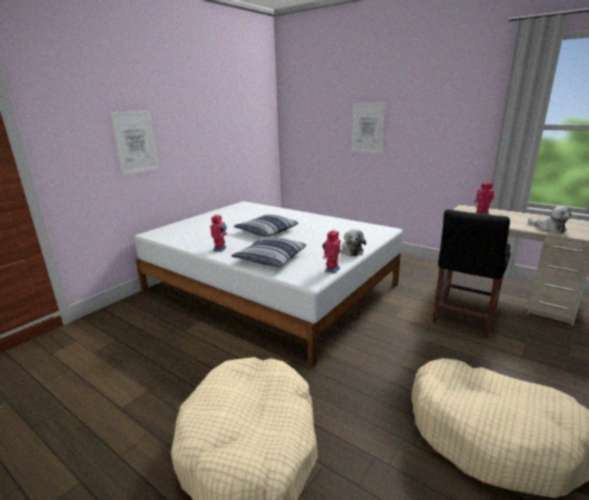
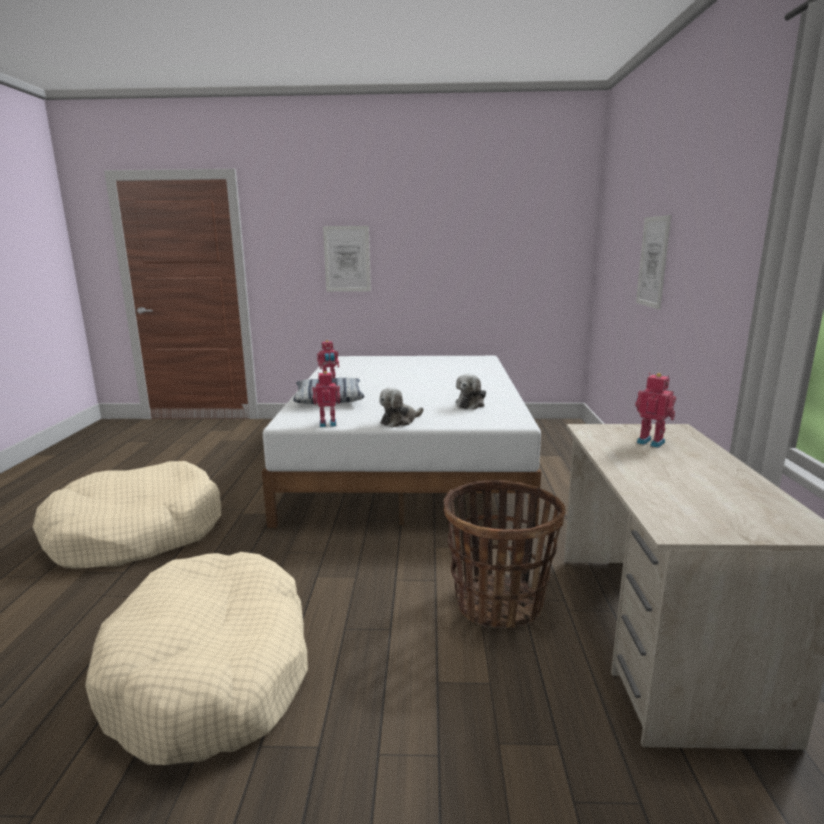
camera: 55 degrees right, 5 degrees down
pillow [233,215,298,237] -> none
black chair [432,209,510,338] -> basket [444,480,565,628]
plush toy [528,206,571,233] -> plush toy moved to [455,374,486,410]

